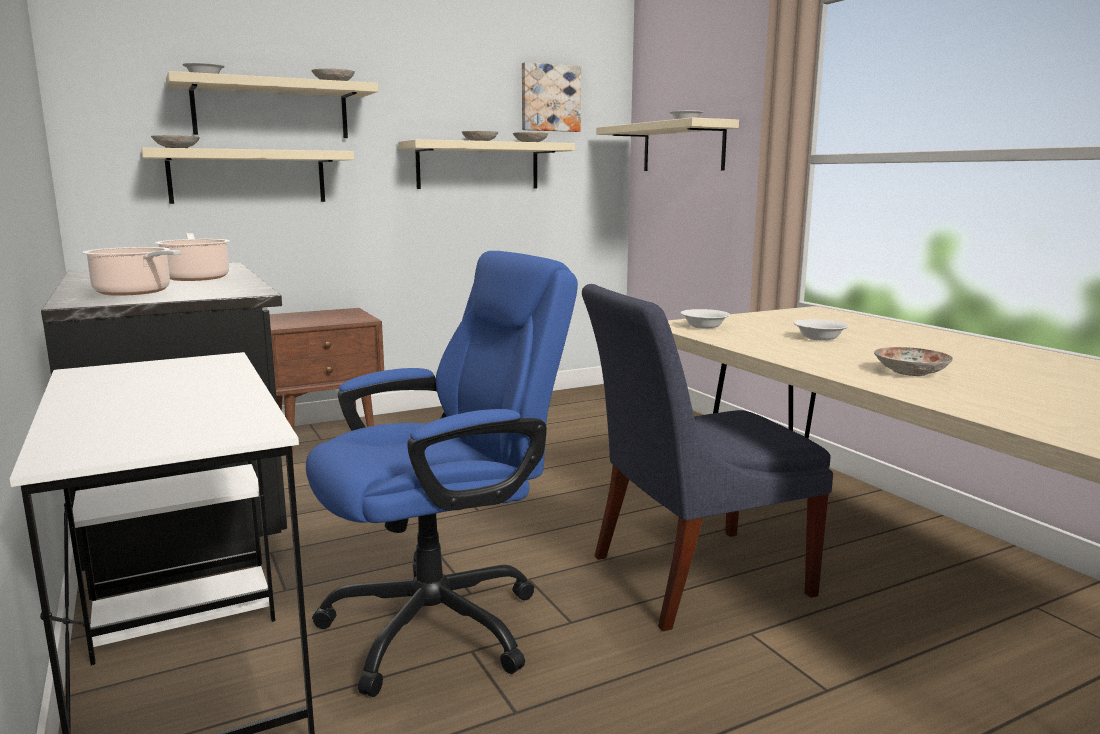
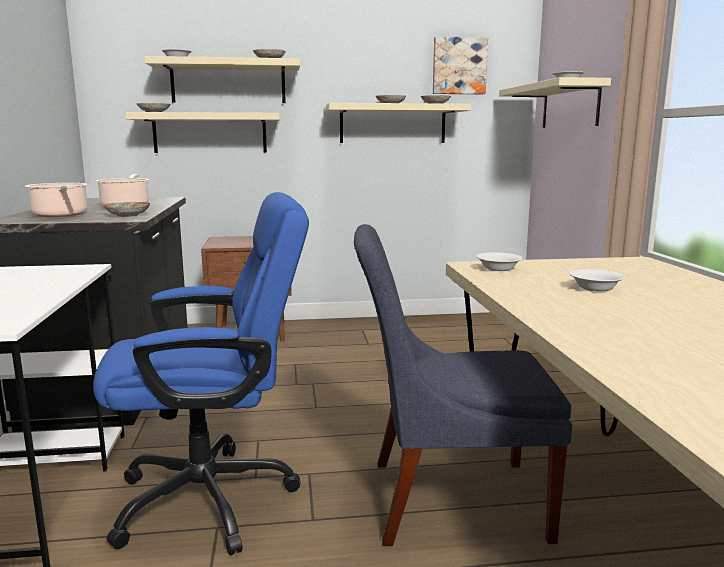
camera: 20 degrees right, 0 degrees up
plate [874,347,953,376] -> plate moved to [103,202,150,217]

